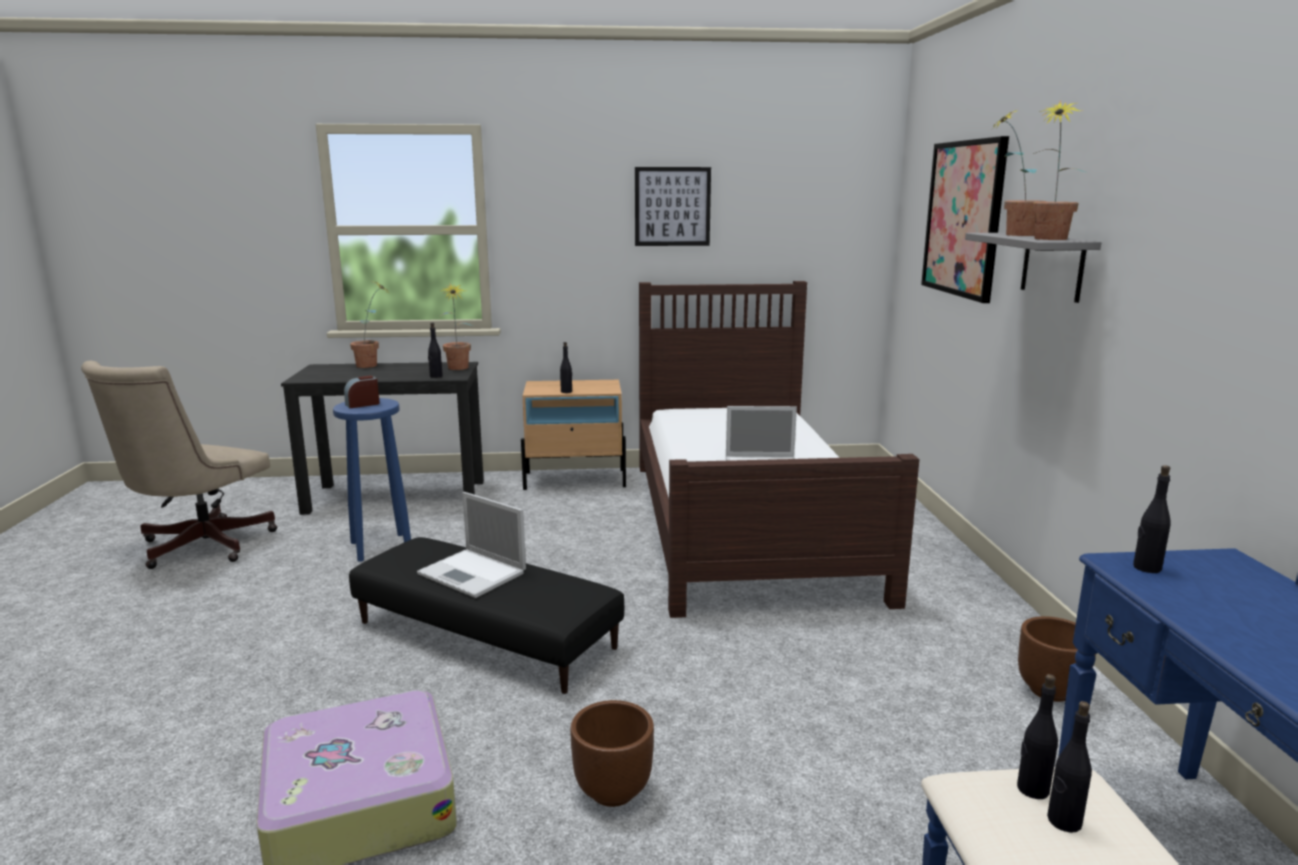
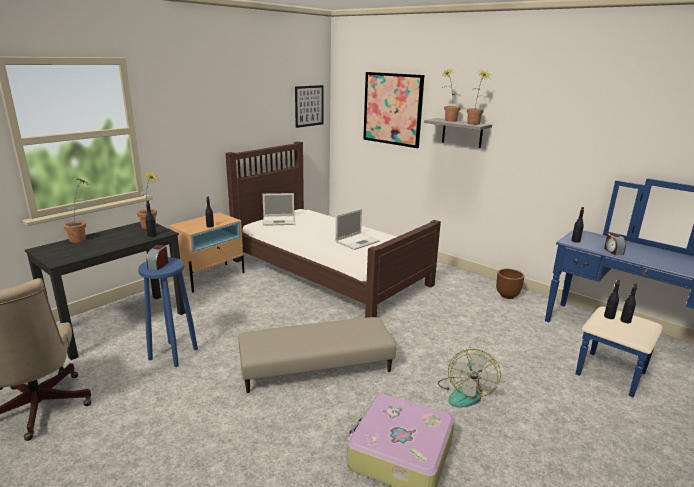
camera: 45 degrees left, 5 degrees up
black ottoman [349,537,624,694] -> beige ottoman [238,317,396,393]
laptop [417,492,526,598] -> laptop moved to [262,193,295,226]
brown planter [570,700,654,807] -> fan [438,349,501,408]
picture [635,167,711,246] -> picture moved to [295,85,324,128]
none -> alarm clock [604,233,626,255]

